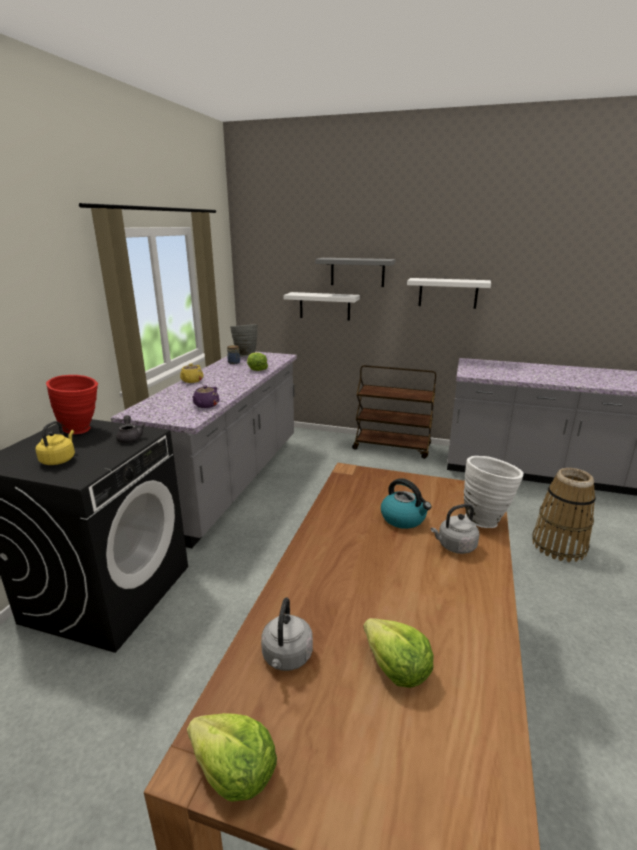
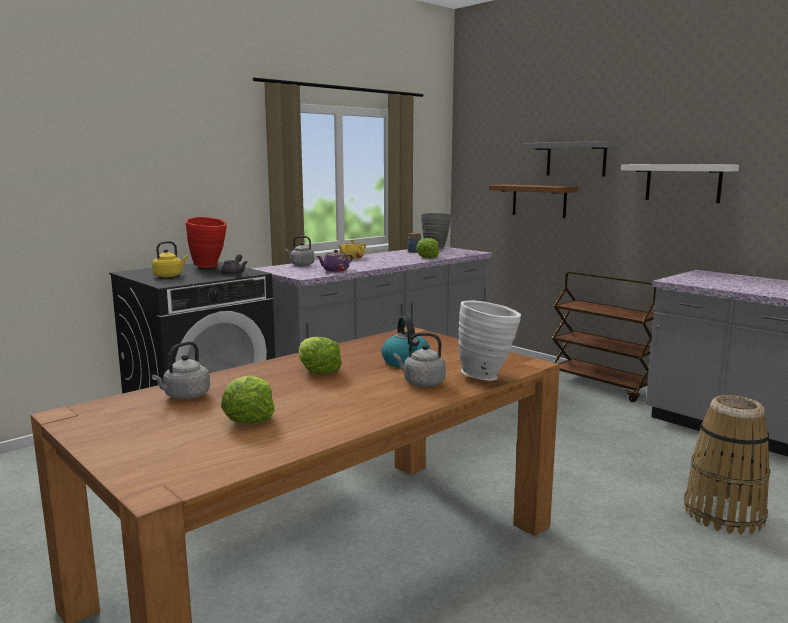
camera: 30 degrees right, 10 degrees down
lettuce [187,713,277,802] -> lettuce moved to [299,337,342,374]
white shelf [283,292,360,321] -> brown shelf [489,185,578,218]
none -> grey kettle [285,236,314,266]

